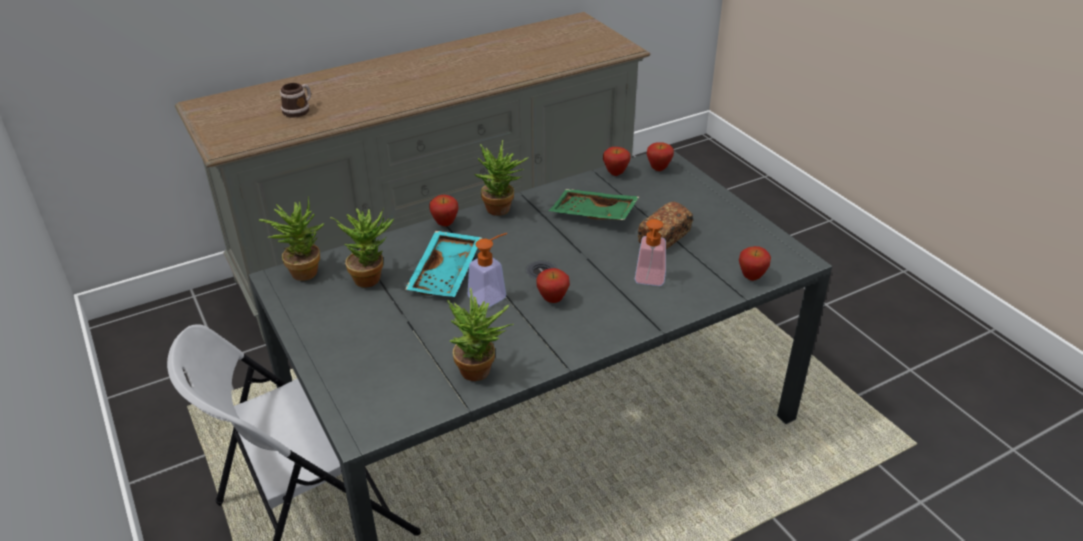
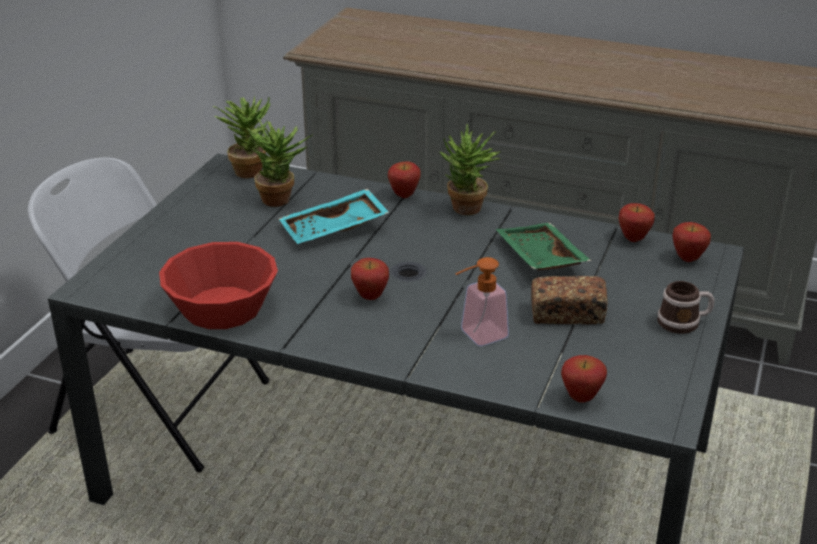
camera: 50 degrees right, 5 degrees down
mug [280,83,311,118] -> mug moved to [657,281,715,334]
potted plant [447,288,514,381] -> red bowl [159,242,278,329]
soap dispenser [468,233,507,308] -> none

